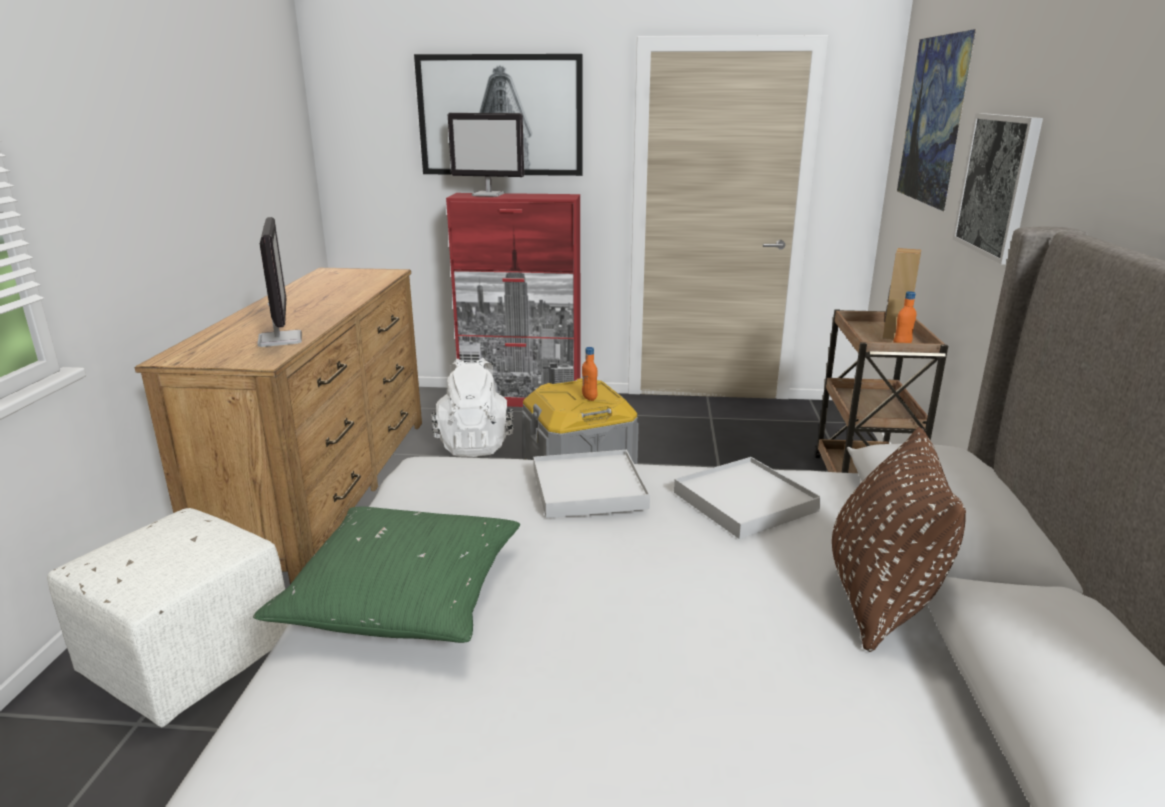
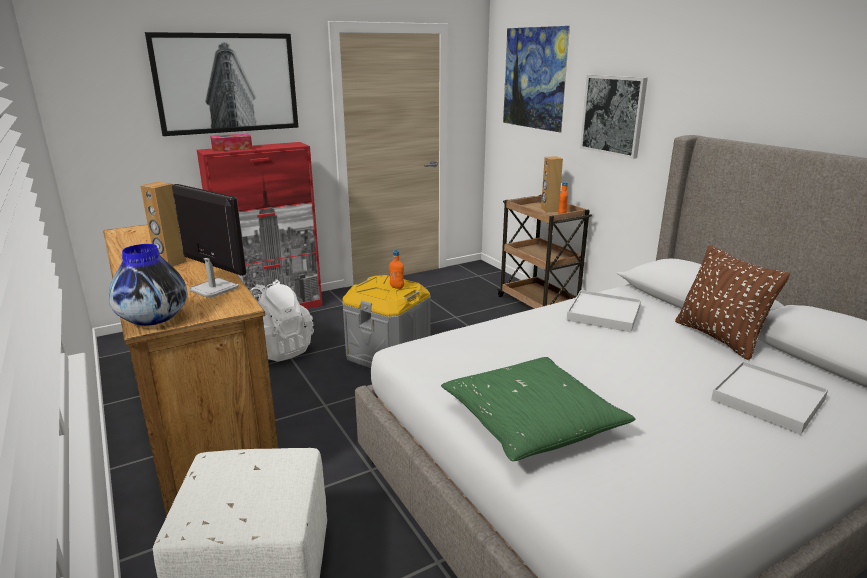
camera: 35 degrees left, 0 degrees up
monitor [448,113,524,197] -> tissue box [210,134,252,152]
white tray [533,450,650,518] -> white tray moved to [711,361,828,435]
none -> vase [109,244,188,326]
none -> brown speaker [140,182,186,266]

